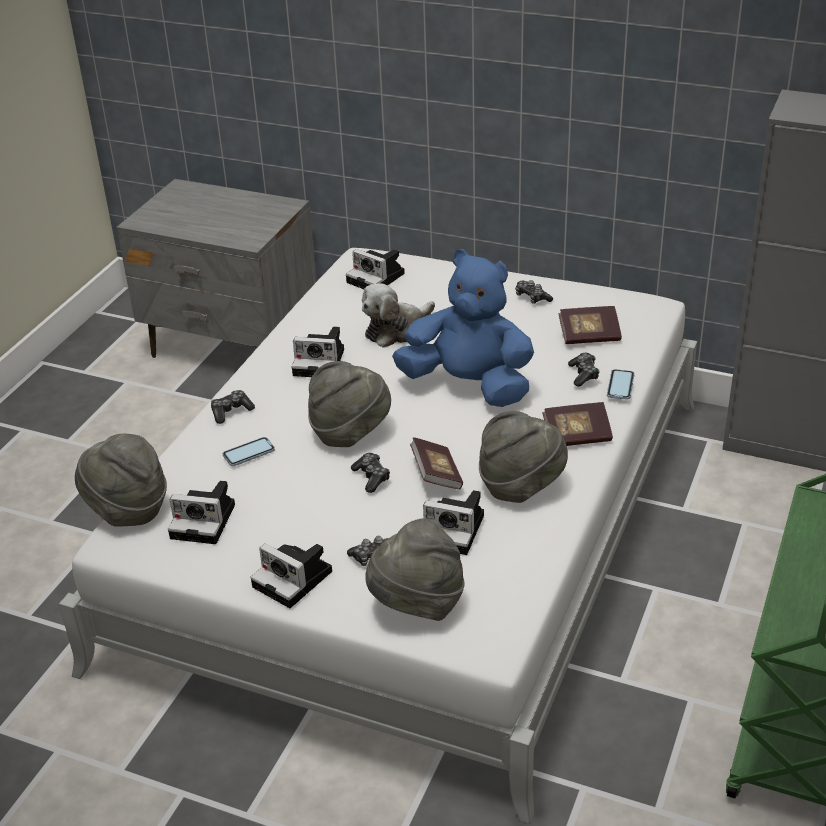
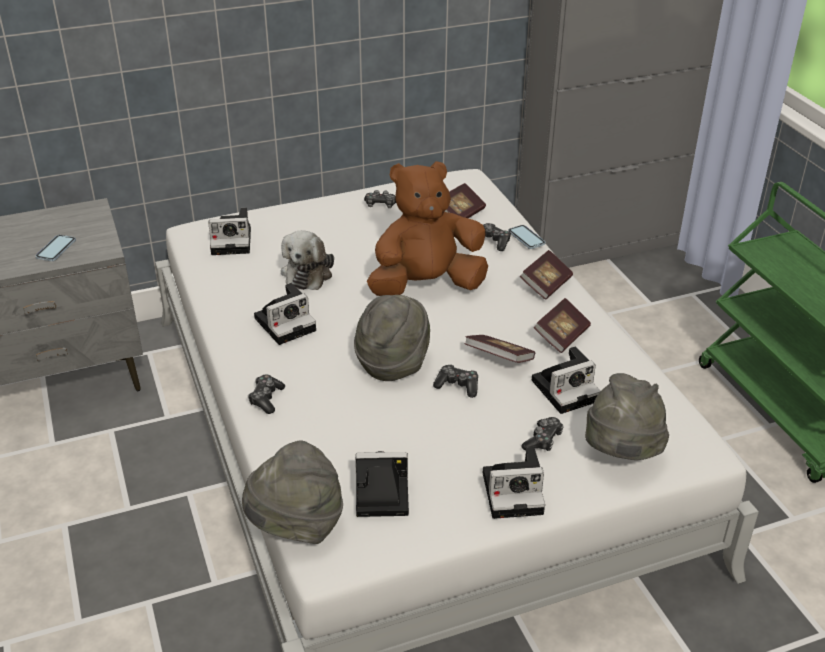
camera: 45 degrees left, 0 degrees up
camera [168,481,235,544] -> camera turned 150 degrees counterclockwise [355,451,409,517]
phone [223,437,275,466] -> phone moved to [36,235,76,261]
blue plush toy [392,249,534,407] -> brown plush toy [367,161,488,296]
grey hat [479,411,568,503] -> book [534,298,591,353]

